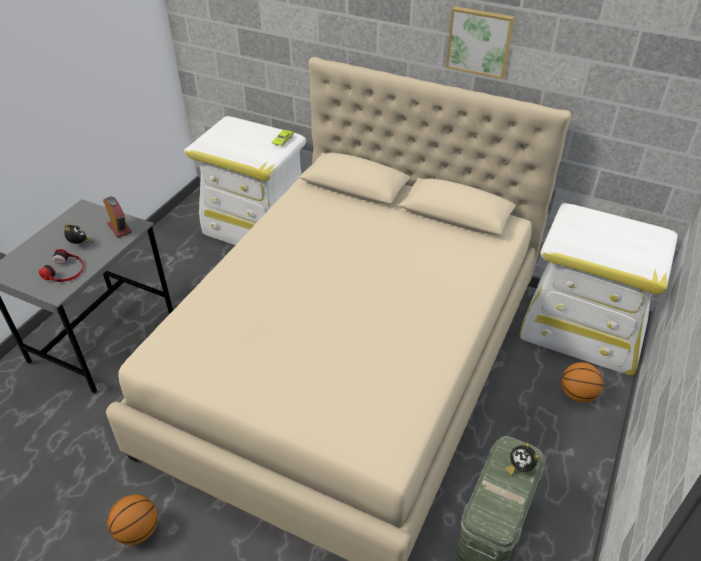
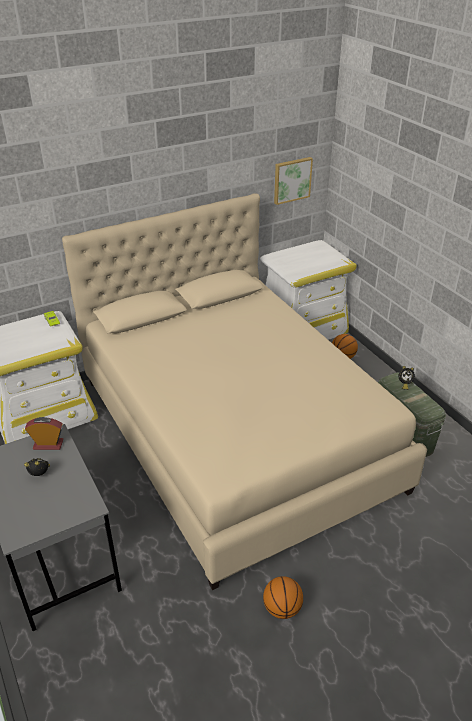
camera: 55 degrees left, 5 degrees down
headphones [39,249,84,282] -> none
picture [446,6,514,79] -> picture moved to [274,157,313,205]

